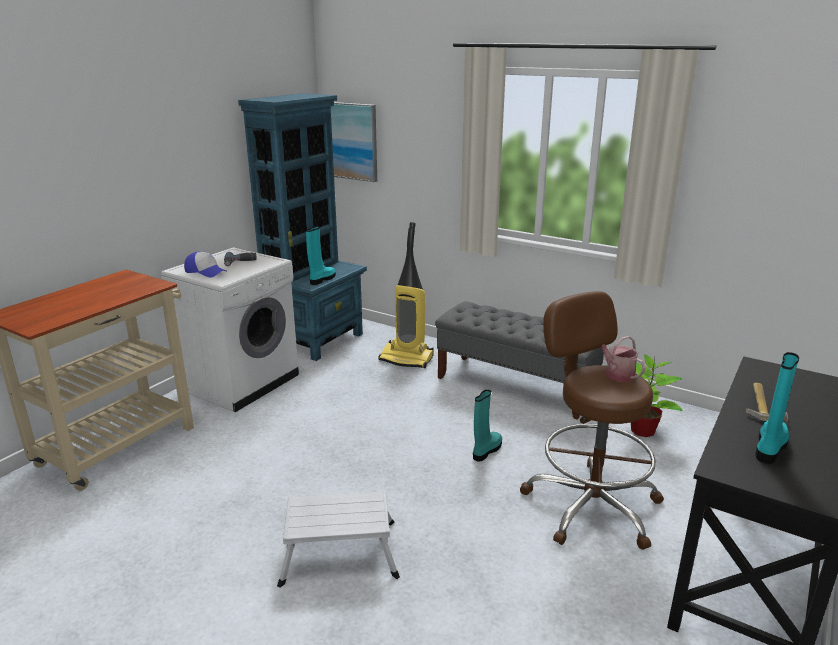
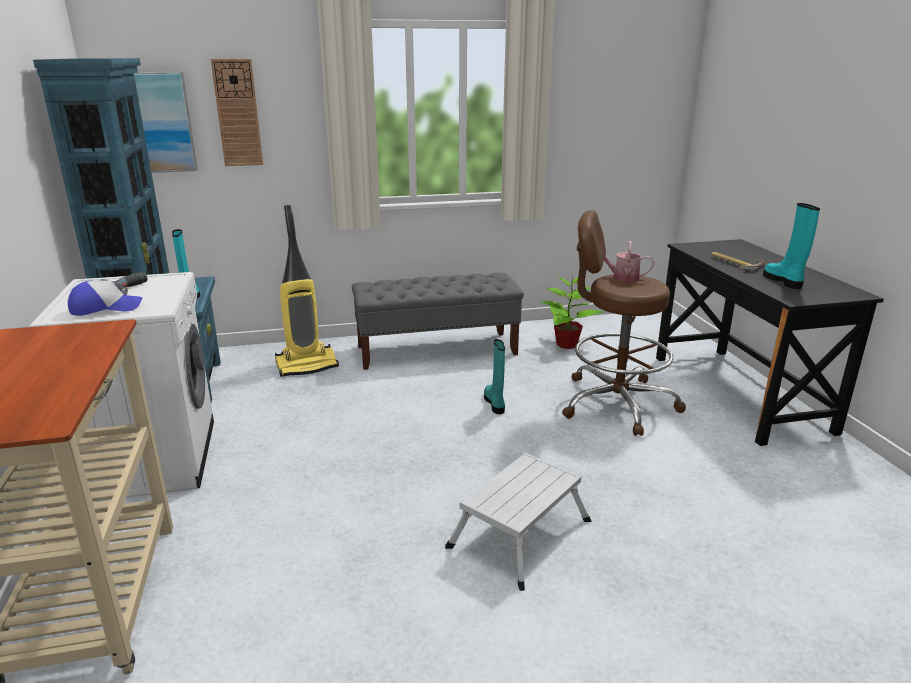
camera: 45 degrees left, 0 degrees up
none -> wall clock [211,59,263,166]

